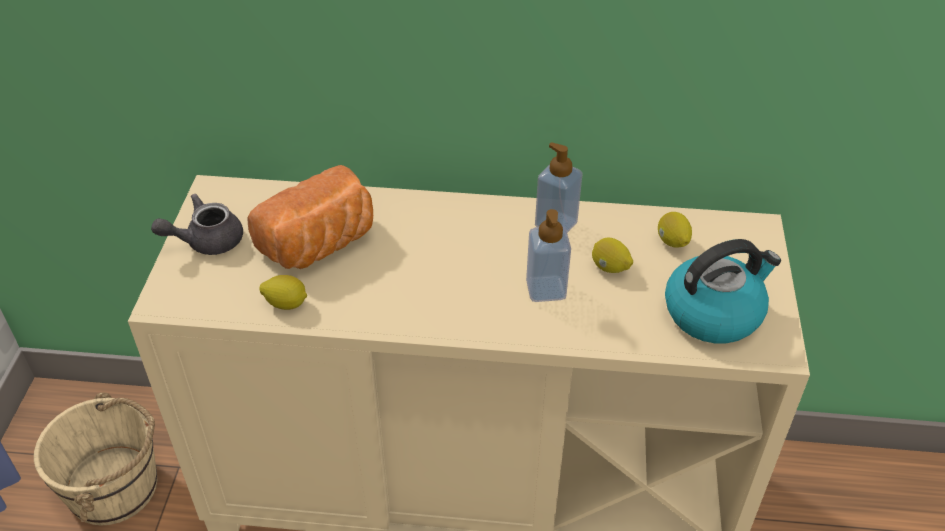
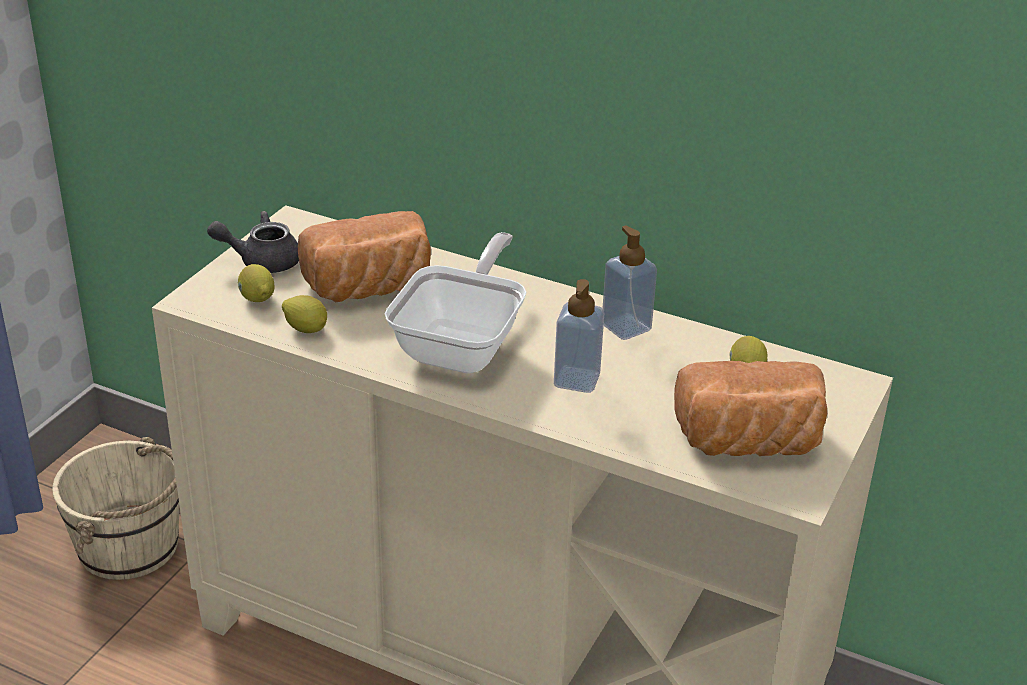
camera: 20 degrees right, 10 degrees down
lemon [592,237,633,273] -> lemon moved to [238,264,275,302]
kettle [665,239,781,343] -> bread [674,361,827,456]
none -> frying pan [385,232,527,374]

